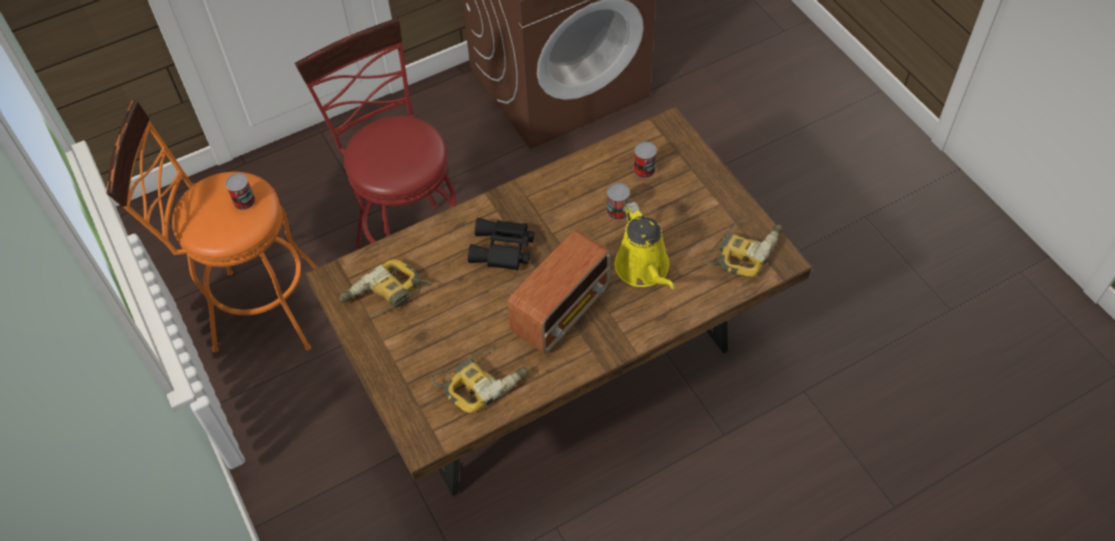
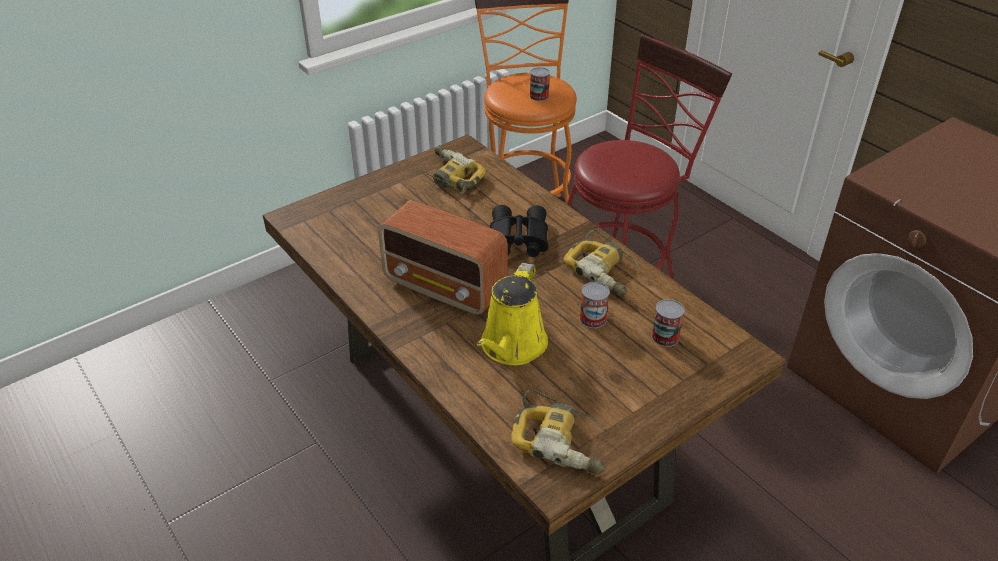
camera: 80 degrees right, 15 degrees down
power drill [431,350,529,413] -> power drill moved to [563,229,641,296]
yellow watering can [615,202,676,289] -> yellow watering can turned 45 degrees counterclockwise [477,263,548,365]

